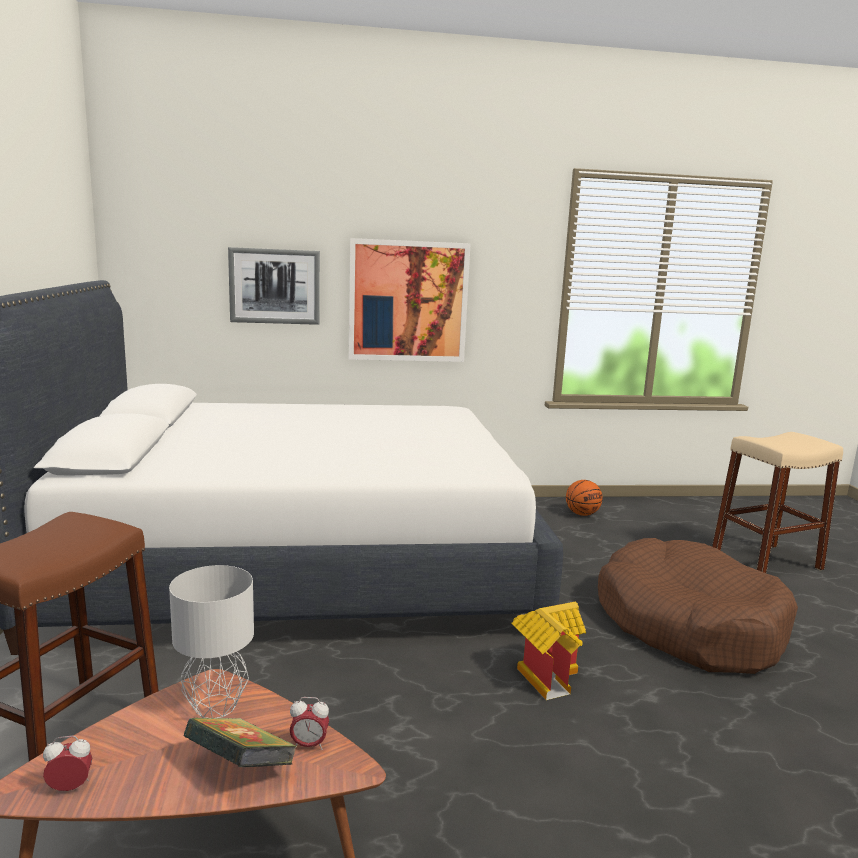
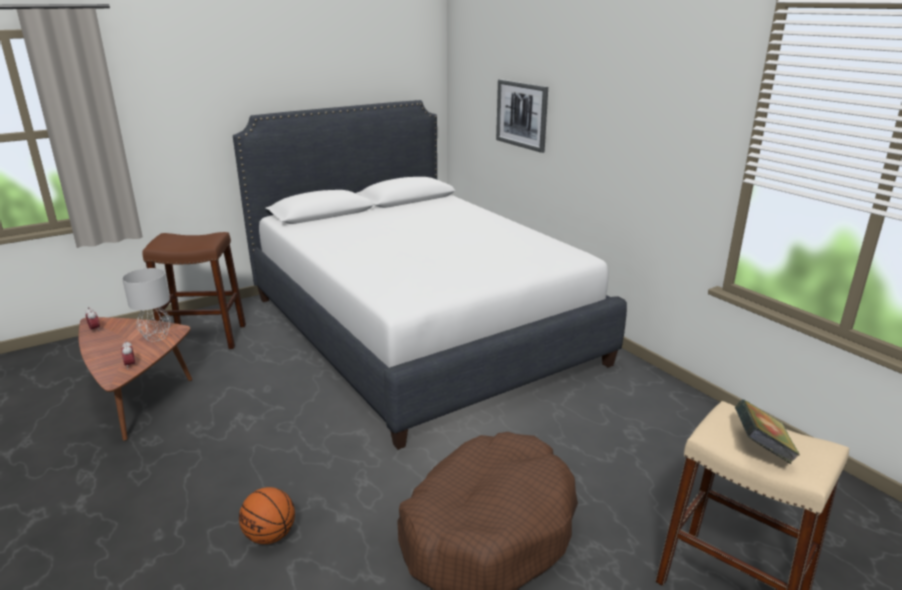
camera: 65 degrees right, 10 degrees up
book [184,717,297,767] -> book moved to [735,399,800,464]
picture [349,238,470,362] -> none
toy house [511,602,586,700] -> none
basketball [566,480,603,516] -> basketball moved to [239,487,295,544]

